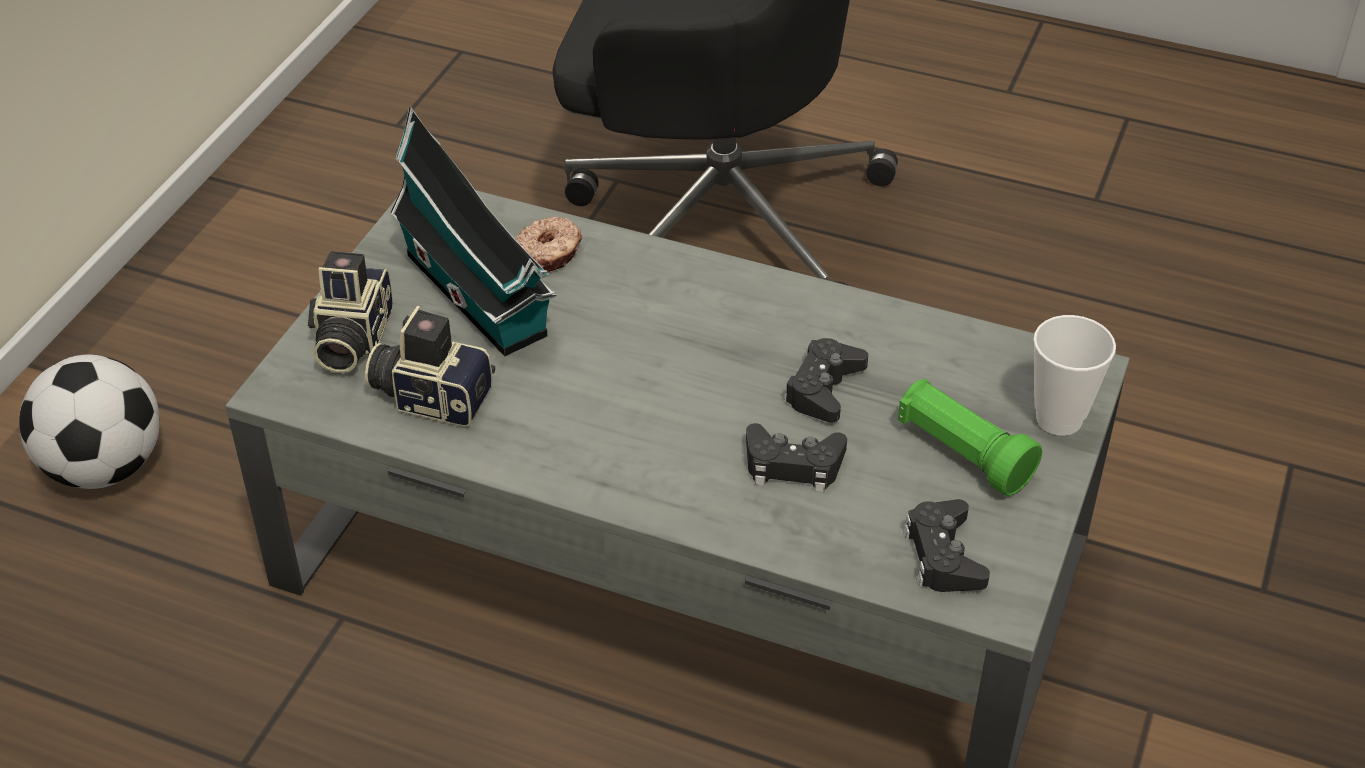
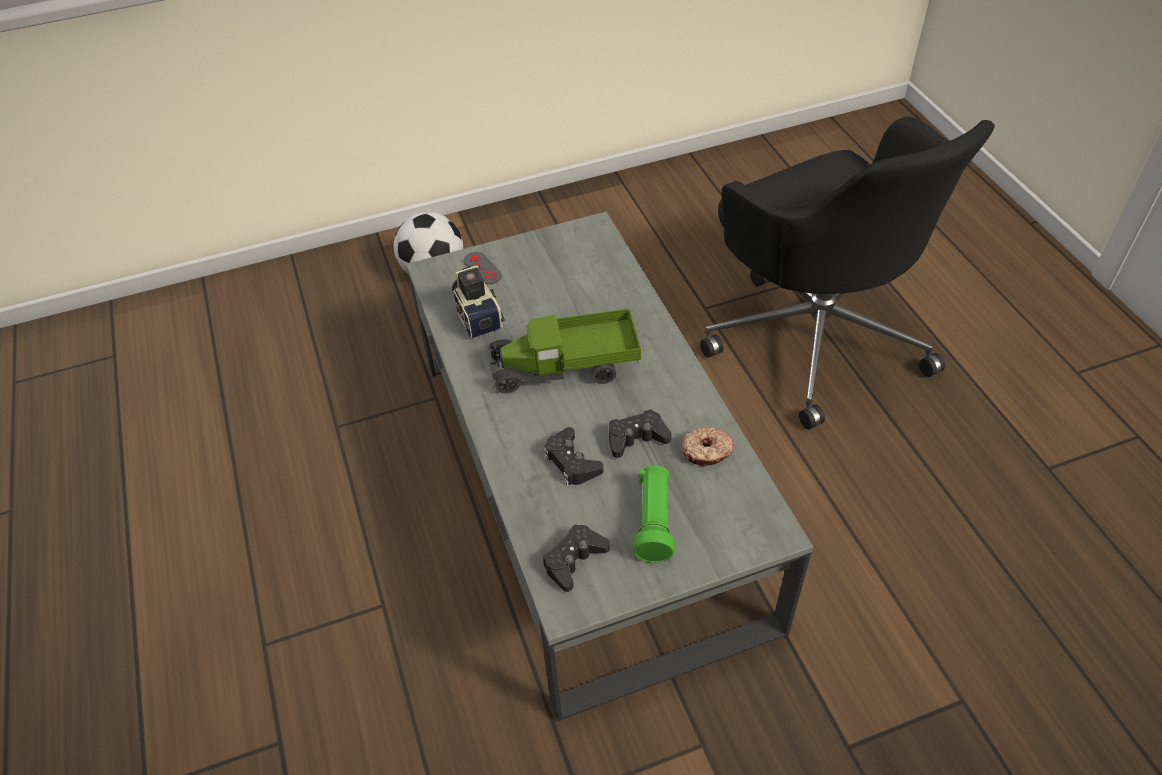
camera: 50 degrees right, 5 degrees up
camera [308,251,393,373] -> grey game controller [464,252,502,284]
toy house [390,108,557,356] -> none
donut [515,216,582,272] -> donut moved to [681,427,734,466]
cup [1033,315,1116,436] -> none
none -> toy truck [489,308,641,394]

